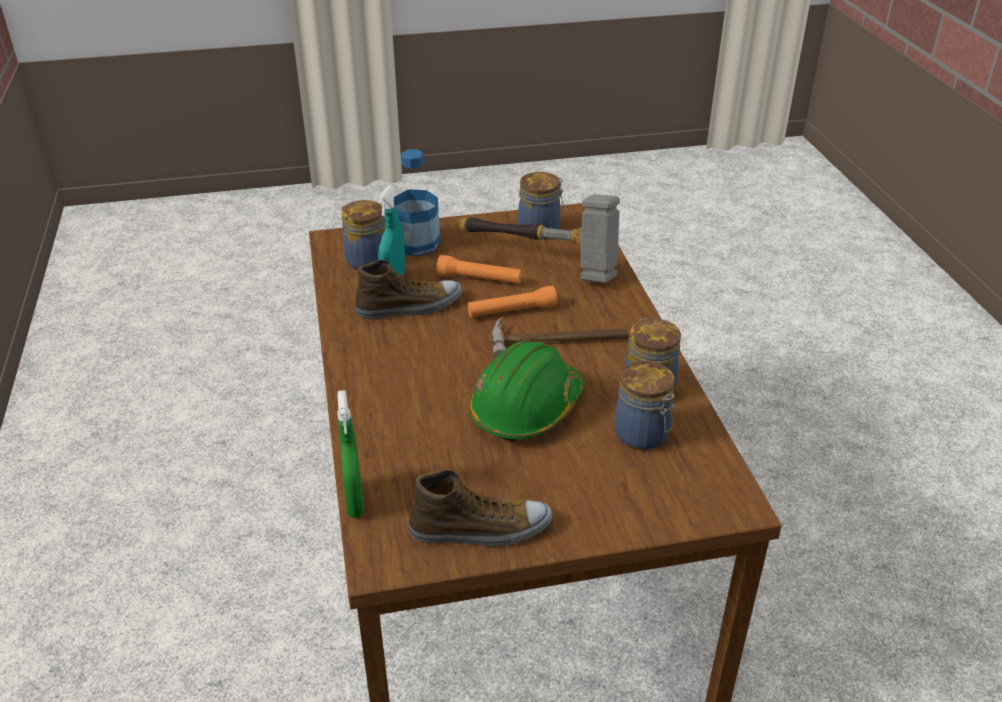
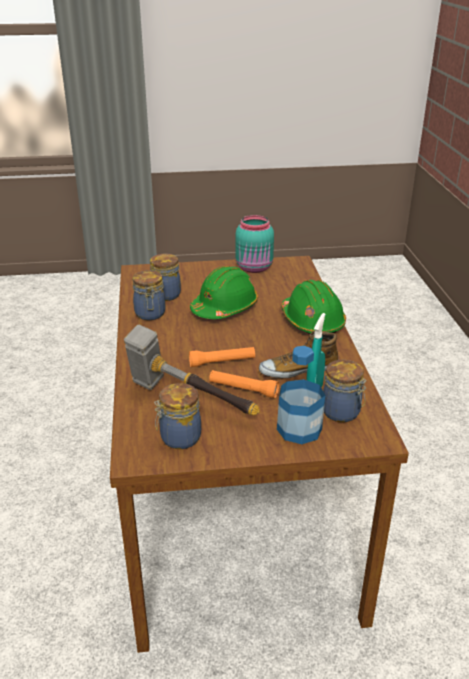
camera: 175 degrees left, 5 degrees down
green spray bottle [337,390,364,518] -> none
shoe [408,469,552,547] -> turquoise jar [235,215,274,273]
hammer [490,317,628,359] -> none
none -> green hard hat [281,280,346,334]

